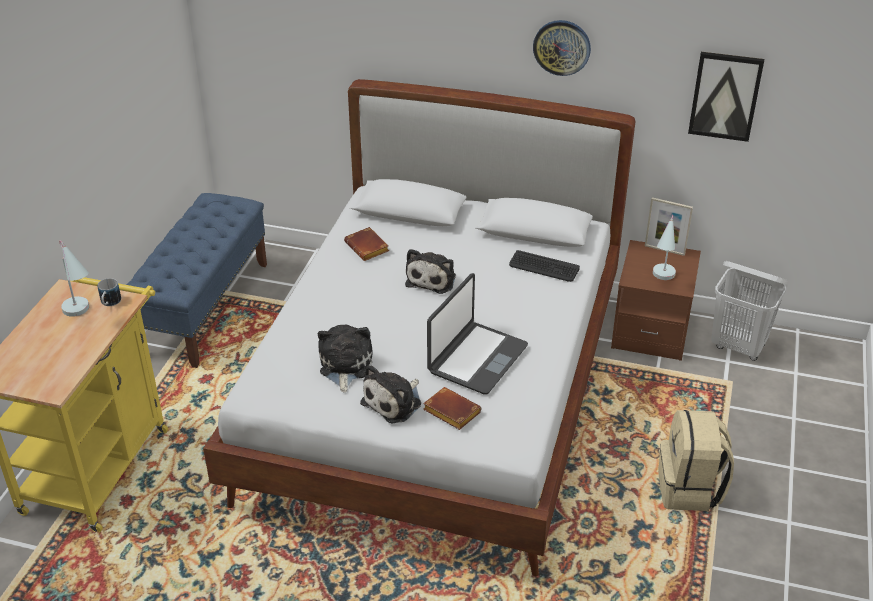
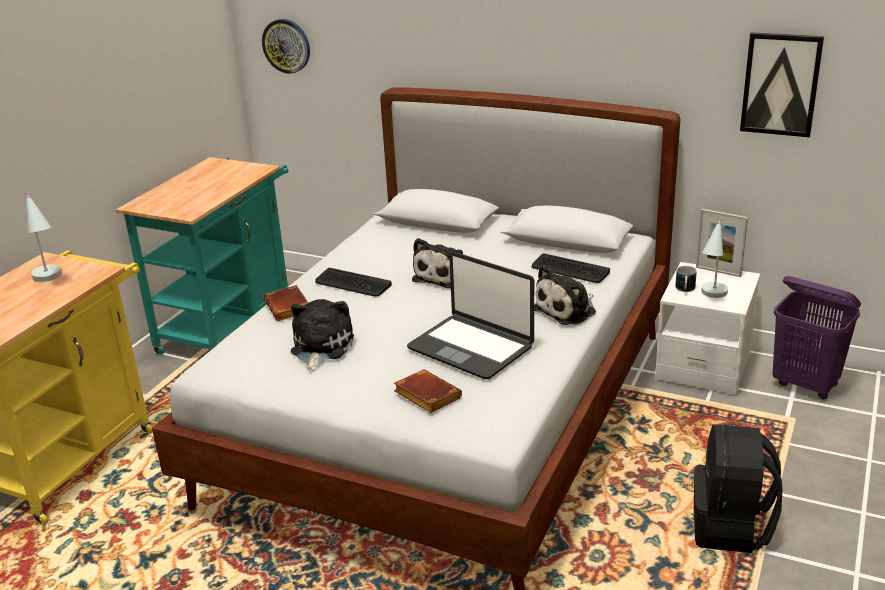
camera: 10 degrees right, 10 degrees down
mug [98,278,121,306] -> mug moved to [675,266,696,292]
blue bench [127,193,267,368] -> turquoise cart [116,157,288,355]
brown book [344,227,389,261] -> brown book moved to [263,285,308,321]
plush toy [360,364,421,424] -> plush toy moved to [534,265,596,325]
laptop [427,273,528,395] -> laptop turned 90 degrees clockwise [407,252,534,379]
wall clock [533,20,591,76] -> wall clock moved to [262,19,310,74]
brown nightstand [611,240,701,361] -> white nightstand [655,262,760,395]
beige backpack [658,410,734,511] -> black backpack [694,424,782,553]
white laundry basket [711,261,788,361] -> purple laundry basket [772,276,861,399]
none -> keyboard [315,268,392,297]

